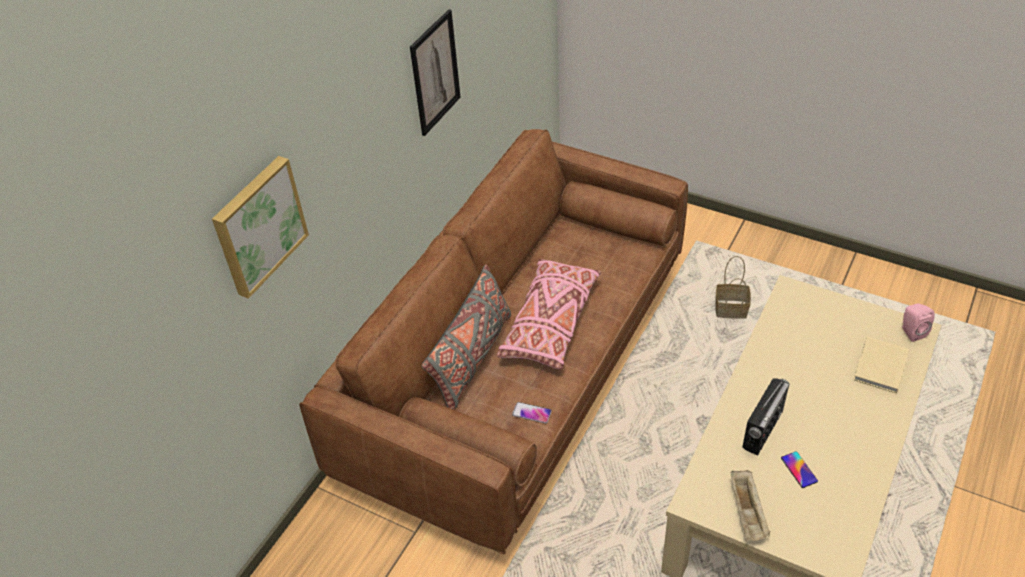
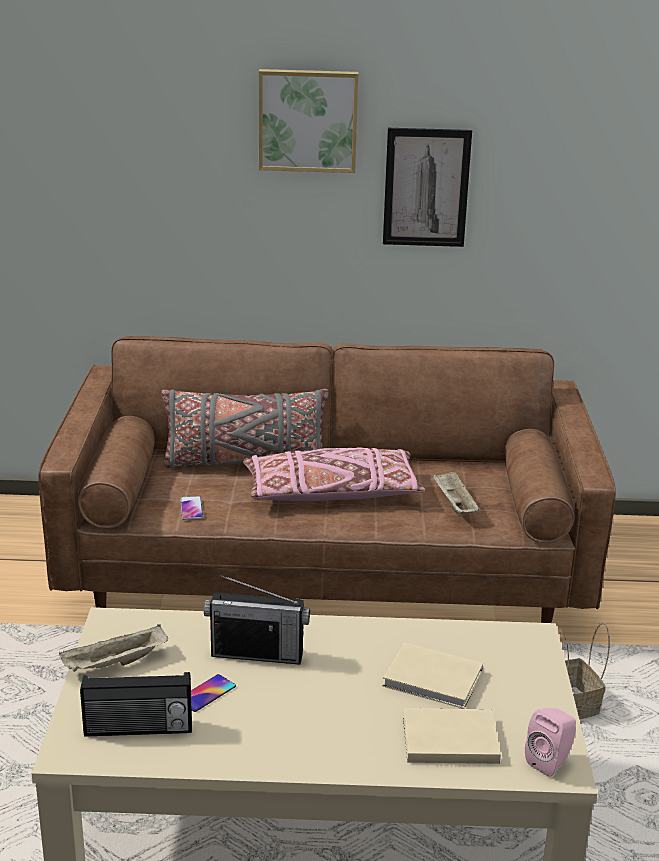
camera: 60 degrees right, 20 degrees down
picture [212,156,309,299] -> picture moved to [259,69,359,173]
none -> radio [80,672,192,737]
none -> beige book [382,643,483,709]
none -> beige tray [432,470,480,514]

